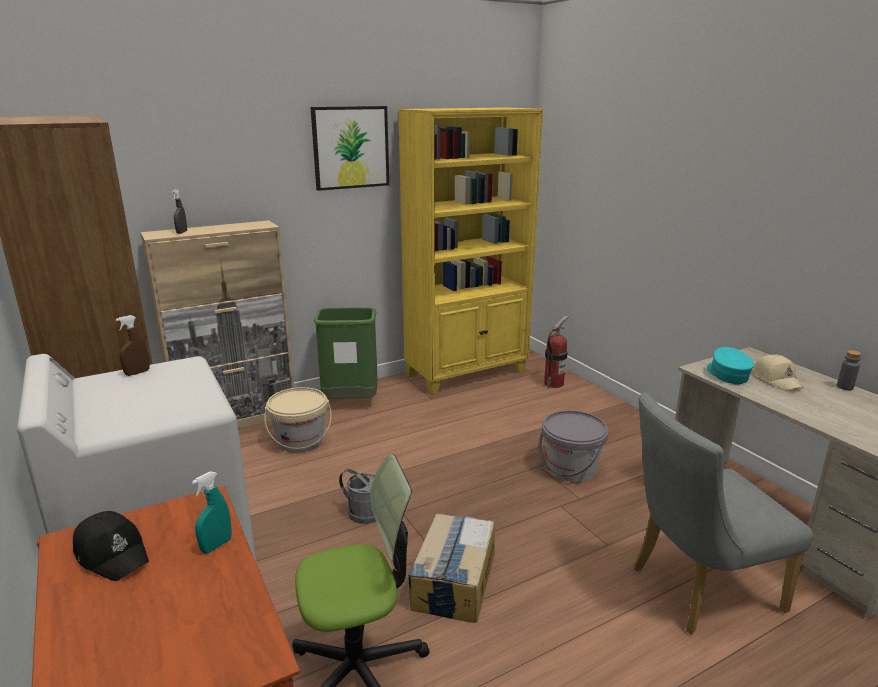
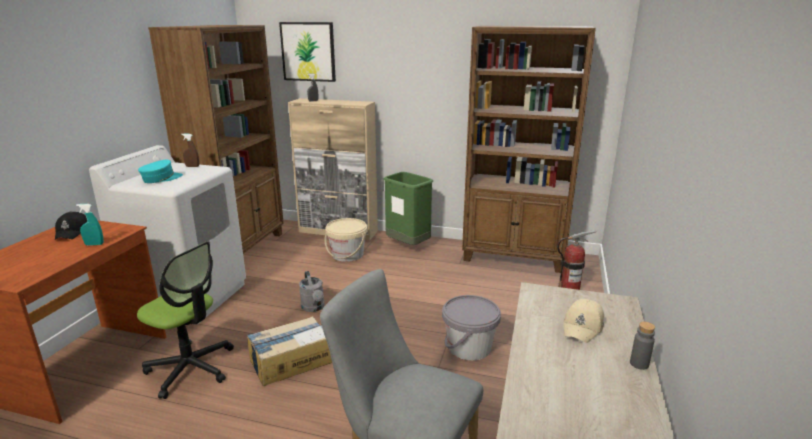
camera: 45 degrees right, 0 degrees up
picture [311,106,389,191] -> picture moved to [279,22,336,82]
yellow bookcase [398,107,543,395] -> brown bookcase [462,26,596,273]
turquoise cap [707,347,754,384] -> turquoise cap moved to [138,160,183,183]

